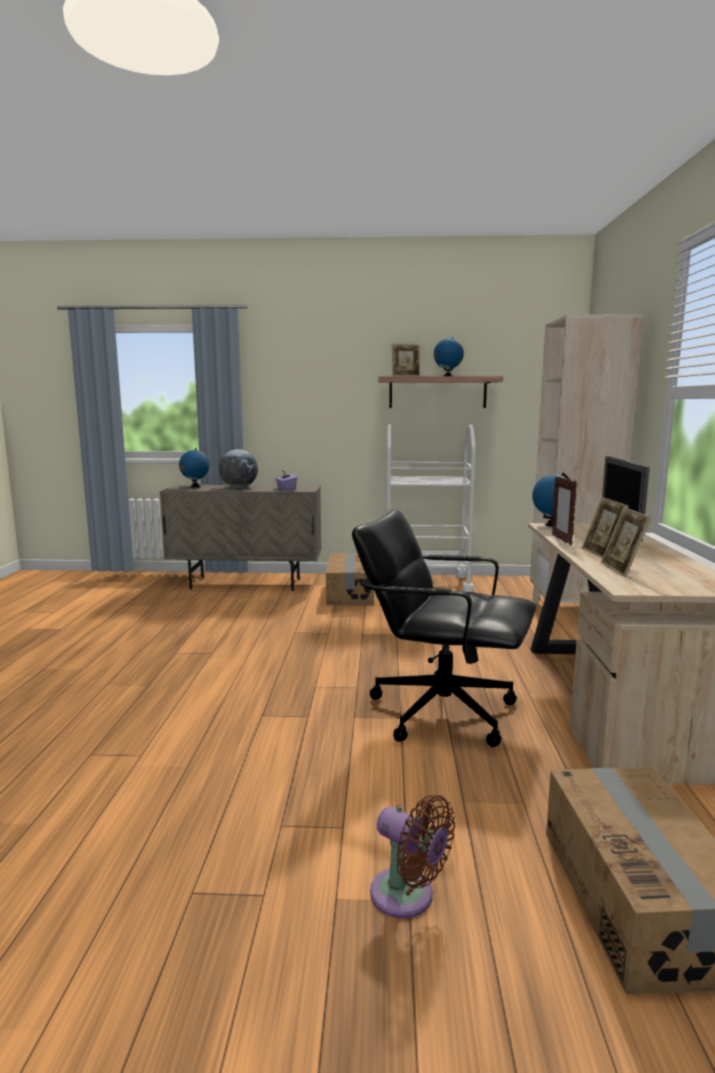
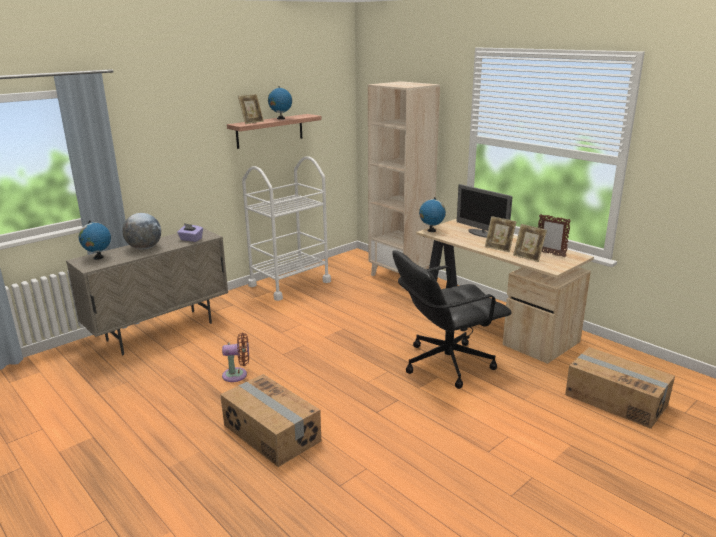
camera: 45 degrees left, 10 degrees up
cardboard box [326,553,374,606] -> cardboard box moved to [220,374,321,467]
brown fan [370,795,455,919] -> brown fan moved to [222,333,249,382]
picture frame [552,476,577,545] -> picture frame moved to [538,214,571,257]

